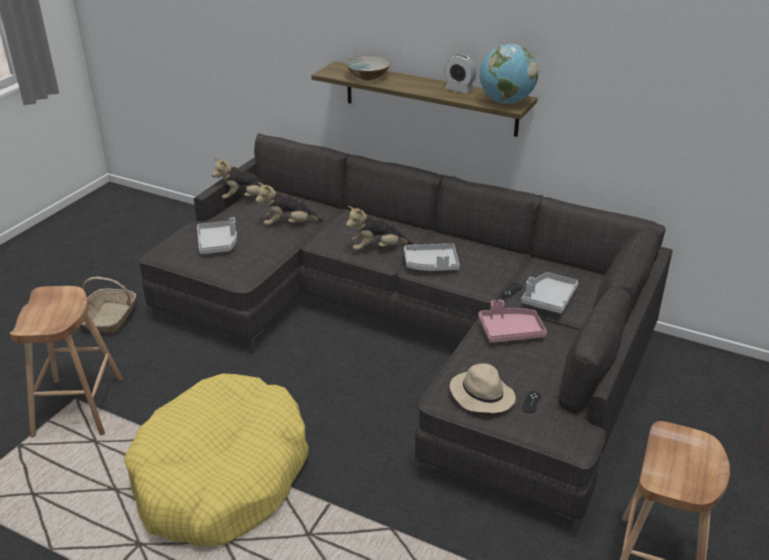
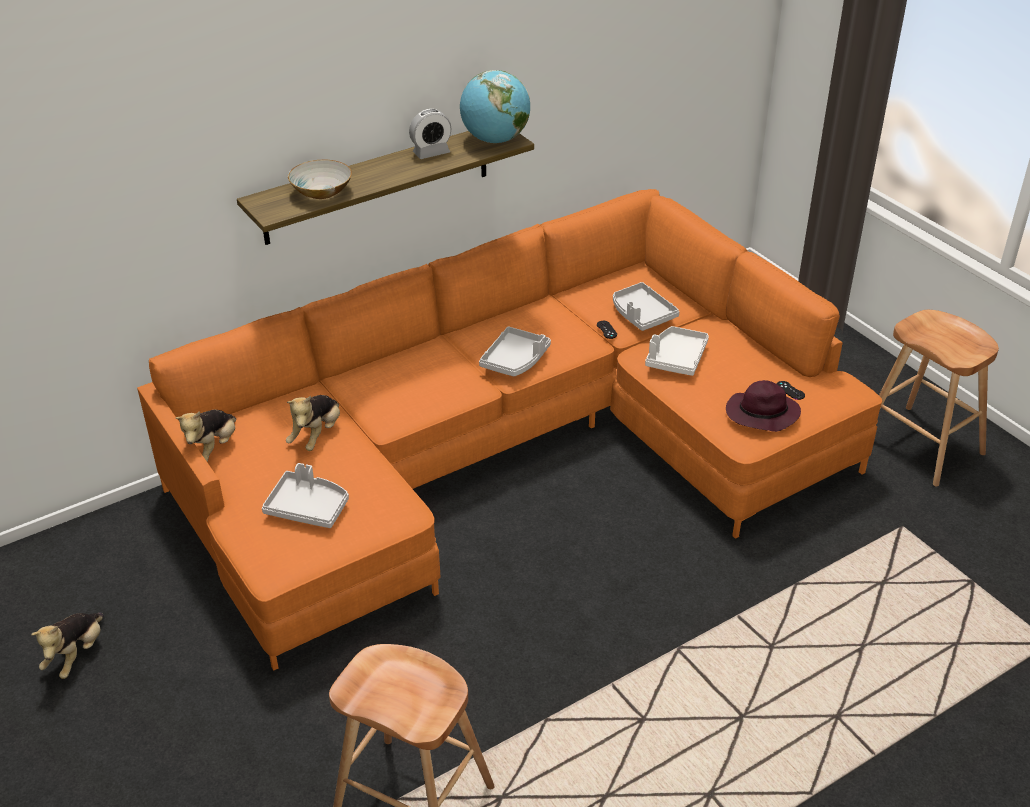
camera: 60 degrees left, 5 degrees up
basket [82,277,136,334] -> none
yellow dog bed [124,373,309,546] -> none
grey sofa [138,133,673,536] -> orange sofa [137,189,883,671]
plush toy [346,206,413,250] -> plush toy moved to [31,612,104,679]
beige hat [450,363,516,413] -> purple hat [726,380,801,432]
pink tray [478,300,547,343] -> white tray [645,326,709,376]

